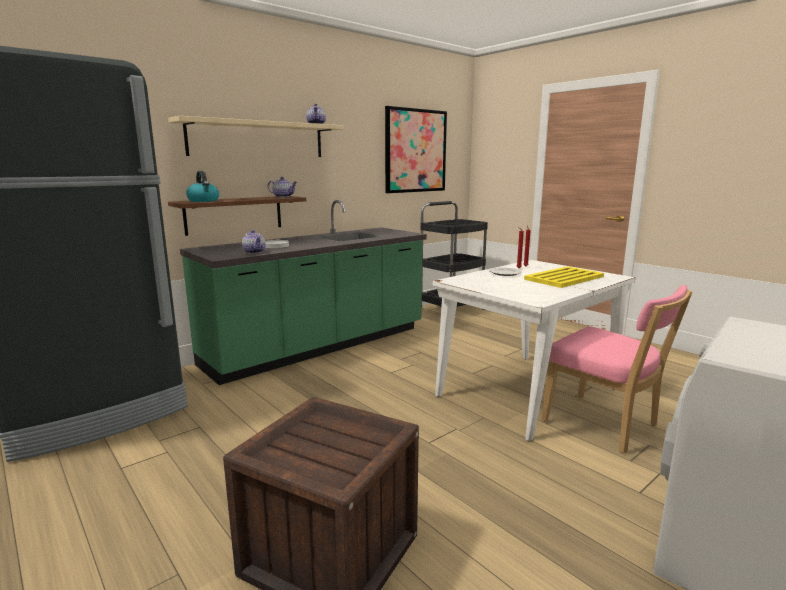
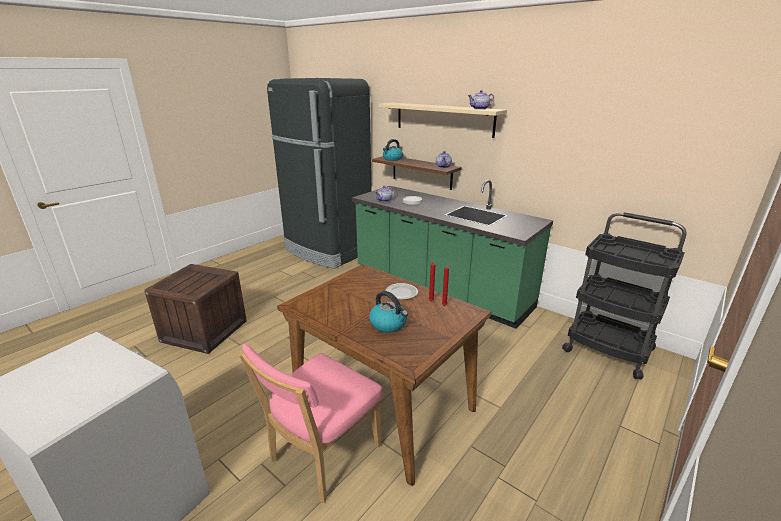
camera: 80 degrees right, 10 degrees up
picture [385,106,447,193] -> none
white dining table [432,260,635,441] -> brown dining table [277,264,491,486]
yellow tray [524,266,604,288] -> kettle [369,291,408,333]

